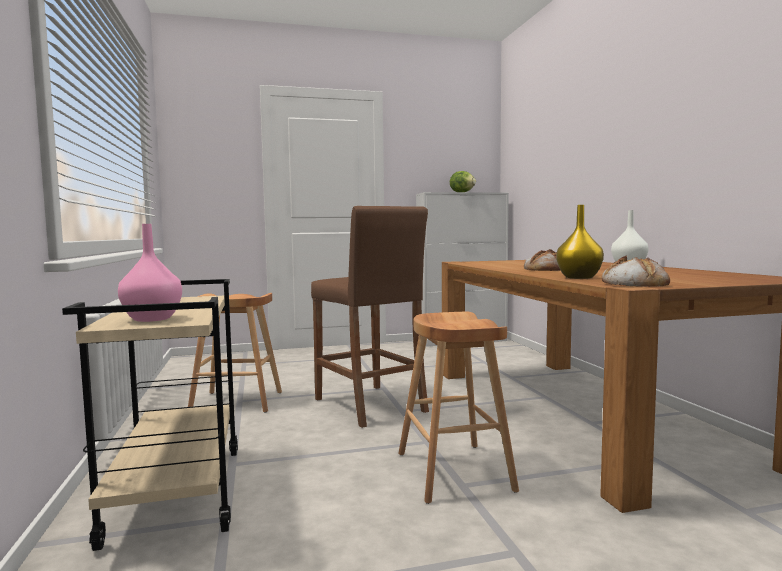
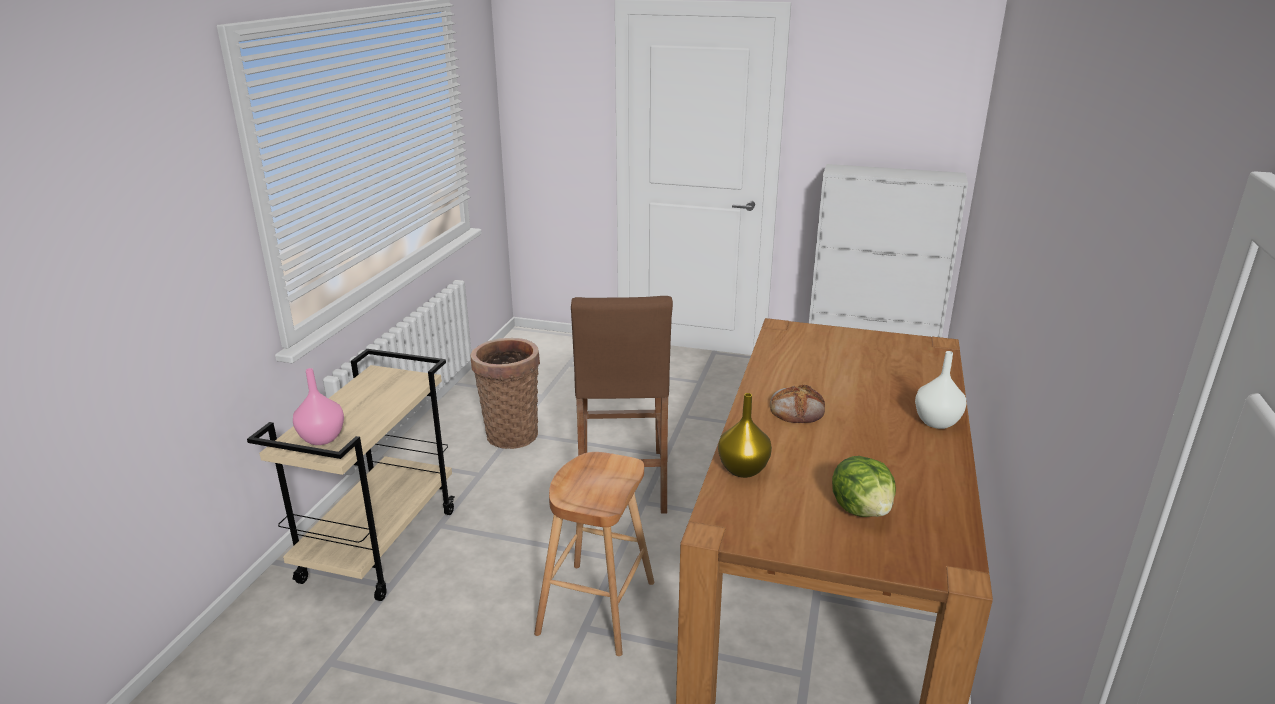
camera: 30 degrees right, 20 degrees up
brown stool [188,293,282,412] -> basket [470,338,540,449]
lettuce [450,171,476,192] -> lettuce moved to [832,456,896,517]
bread [602,255,670,287] -> none

